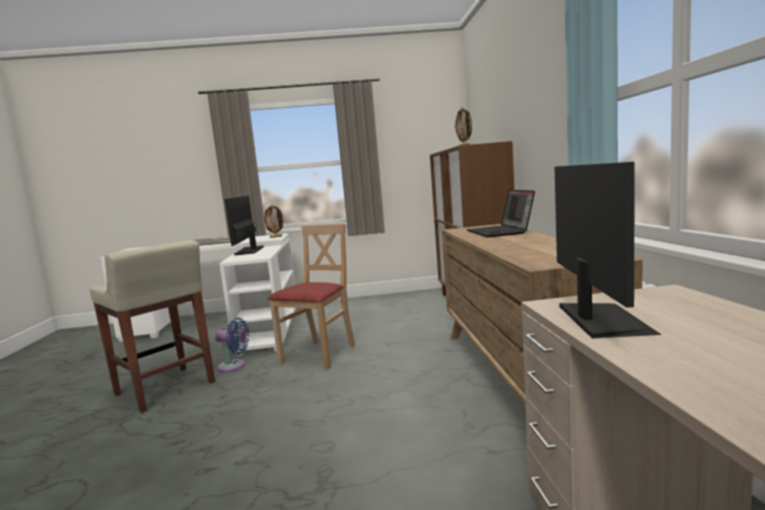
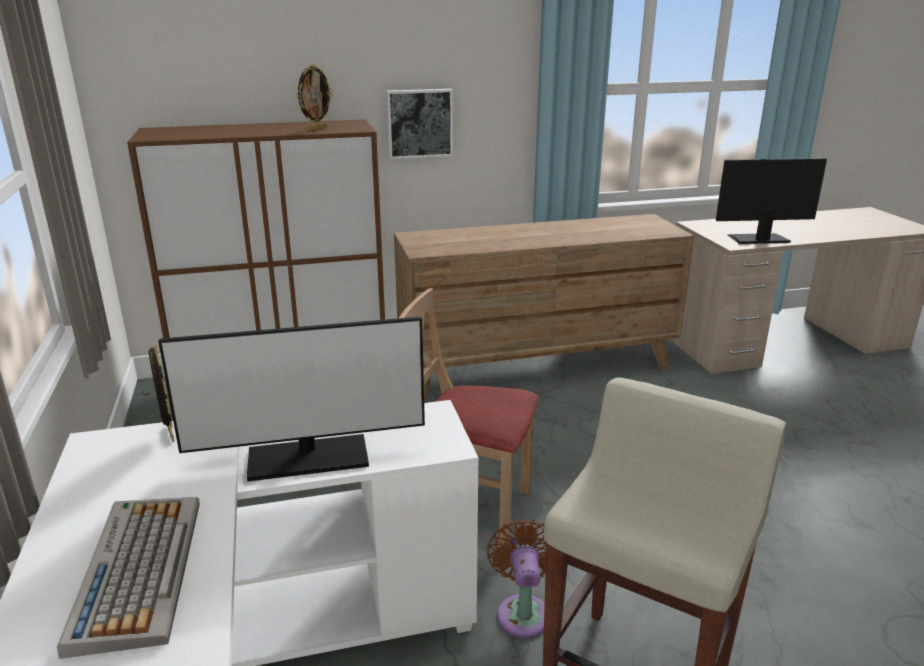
camera: 100 degrees left, 15 degrees up
blue fan [215,317,249,372] -> brown fan [487,519,546,638]
laptop [467,190,535,237] -> none
none -> picture [386,89,453,159]

